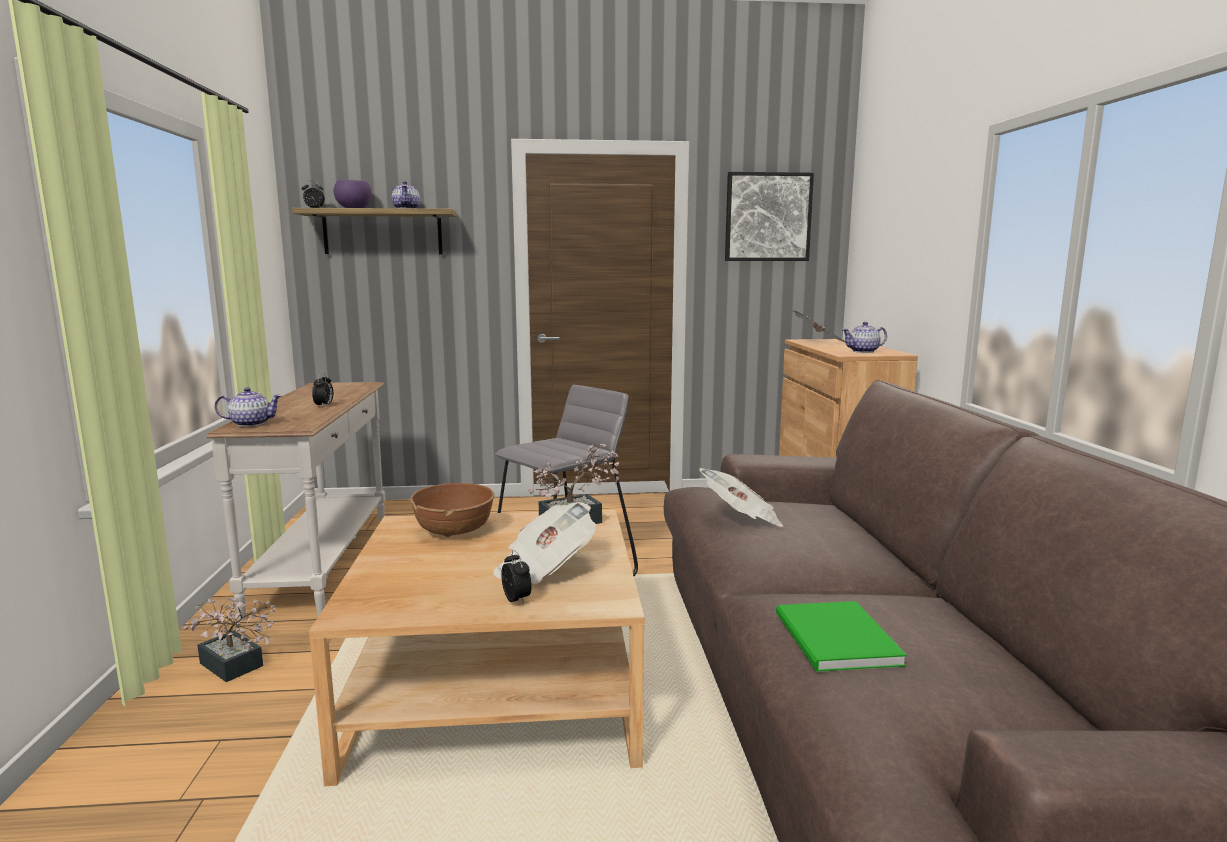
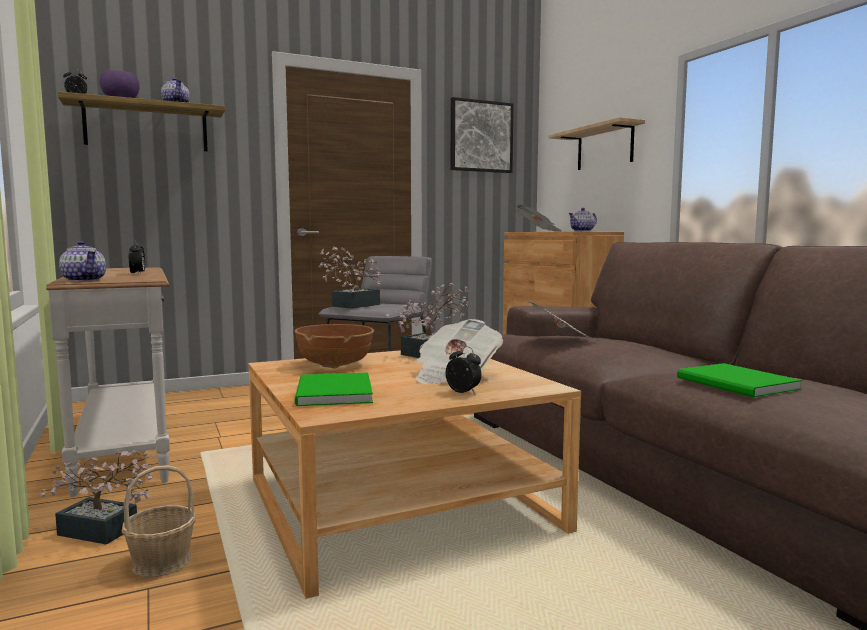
camera: 20 degrees left, 5 degrees down
teapot [214,387,282,427] -> teapot turned 75 degrees clockwise [59,241,106,282]
none -> basket [122,465,196,577]
none -> green book [295,372,373,406]
none -> potted plant [319,247,381,309]
none -> shelf [549,117,645,170]

